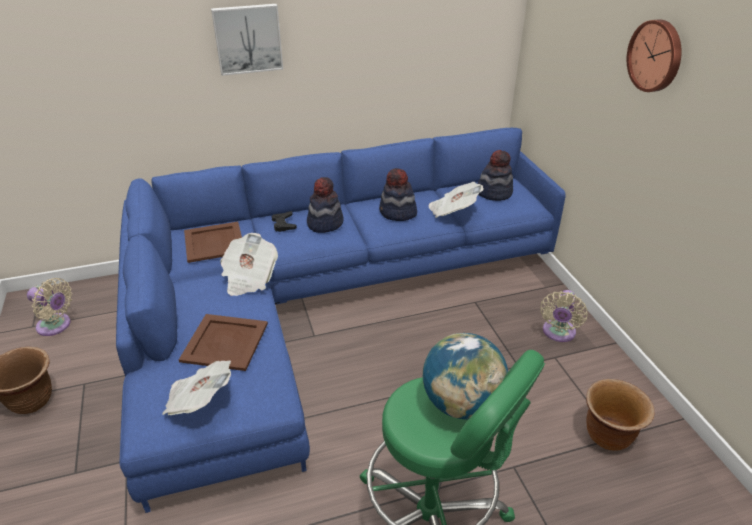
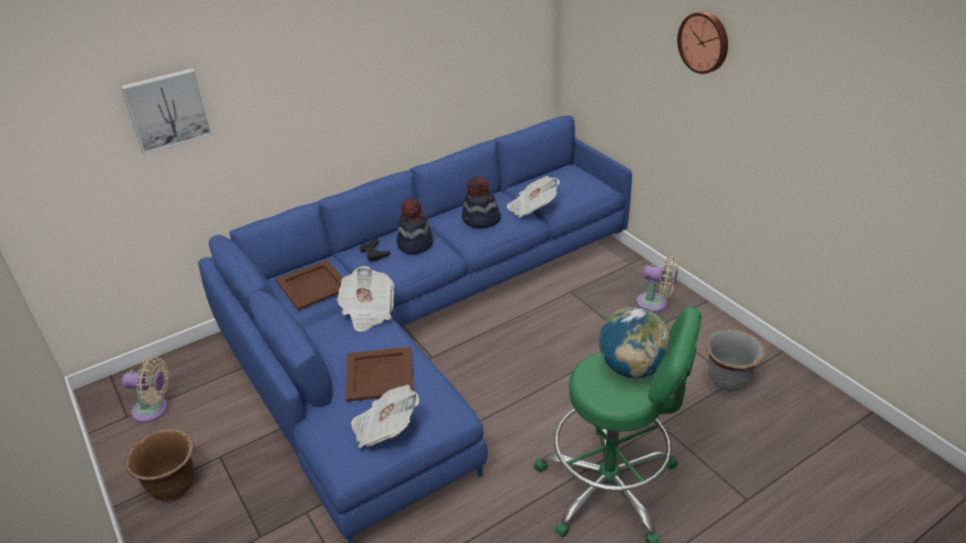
camera: 15 degrees left, 0 degrees up
picture [211,4,283,76] -> picture moved to [120,68,212,155]
hat [478,150,513,201] -> none
beige fan [540,290,588,342] -> beige fan turned 75 degrees counterclockwise [636,256,679,313]
brown planter [586,379,654,451] -> grey planter [706,329,765,391]

